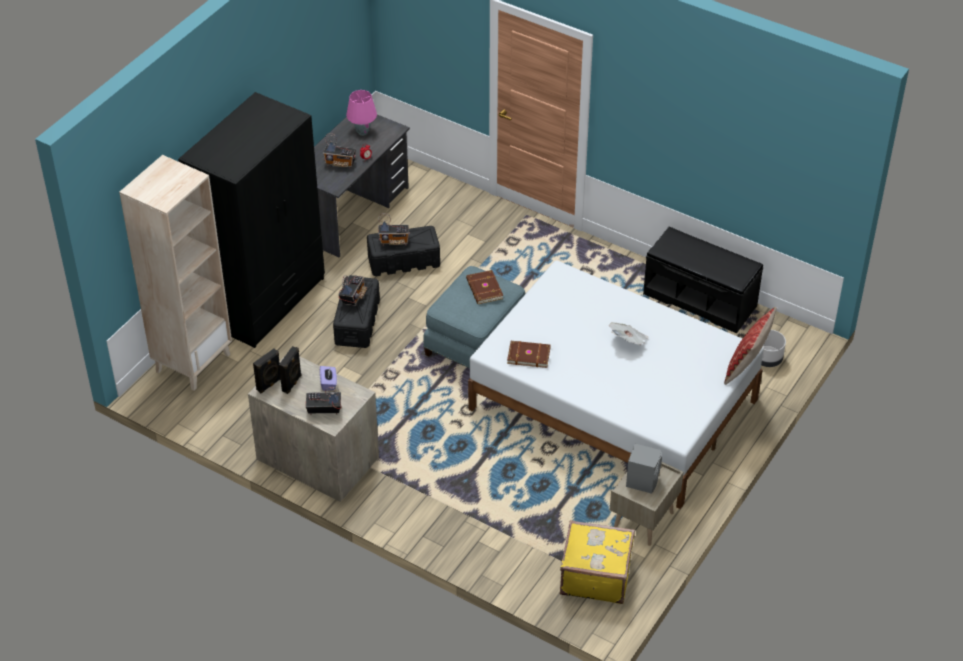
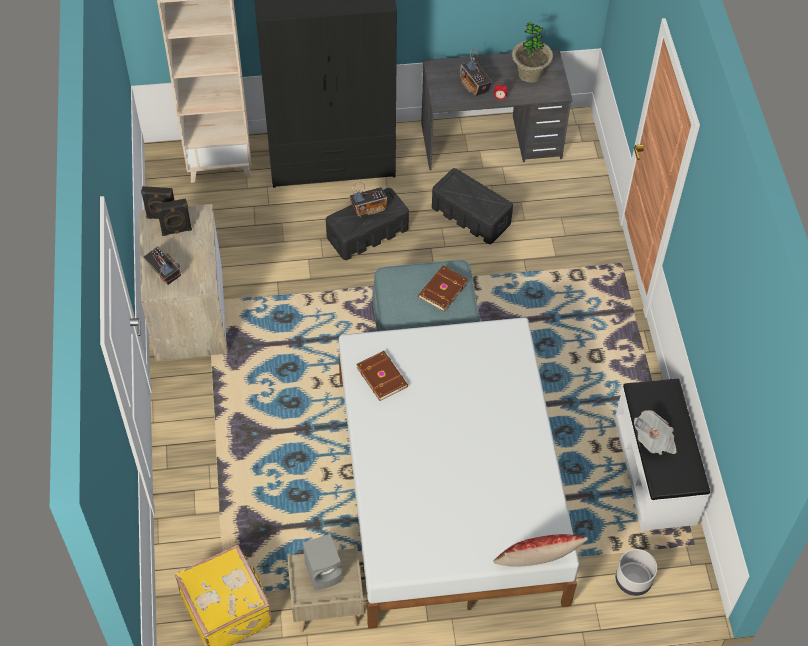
camera: 50 degrees right, 10 degrees up
purple tissue box [320,366,337,391] -> none
pink table lamp [346,90,377,136] -> potted plant [512,22,553,83]
radio [378,213,409,246] -> none
newspaper [609,322,649,345] -> newspaper moved to [634,410,677,455]
black bench [643,227,763,333] -> white bench [614,378,710,531]

